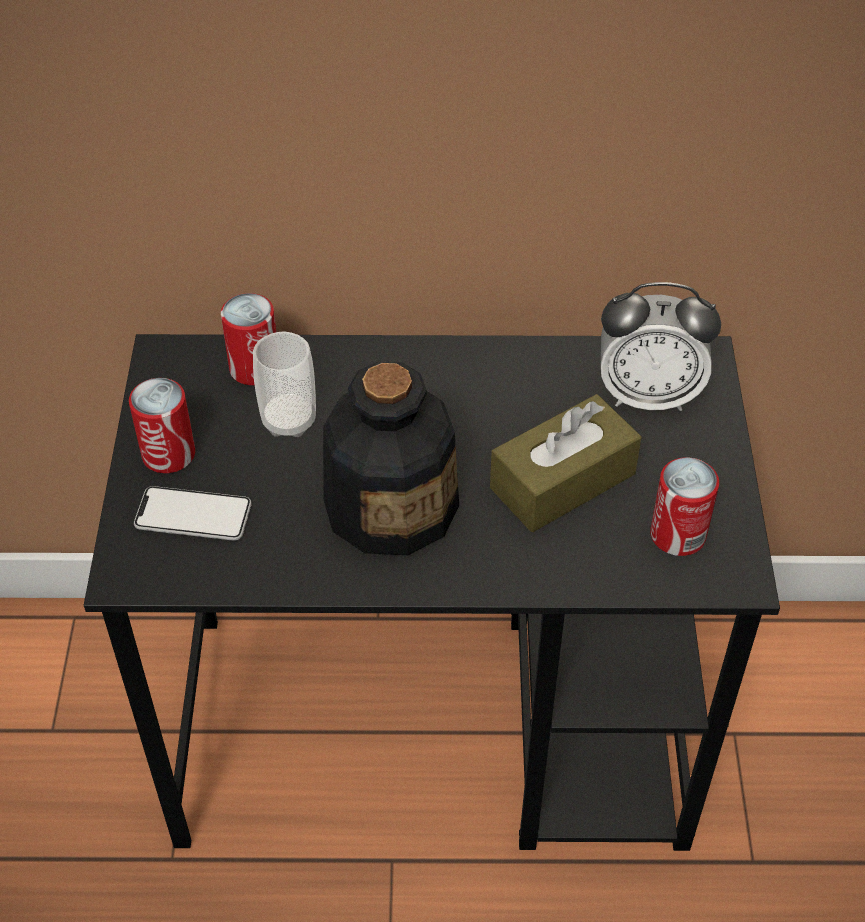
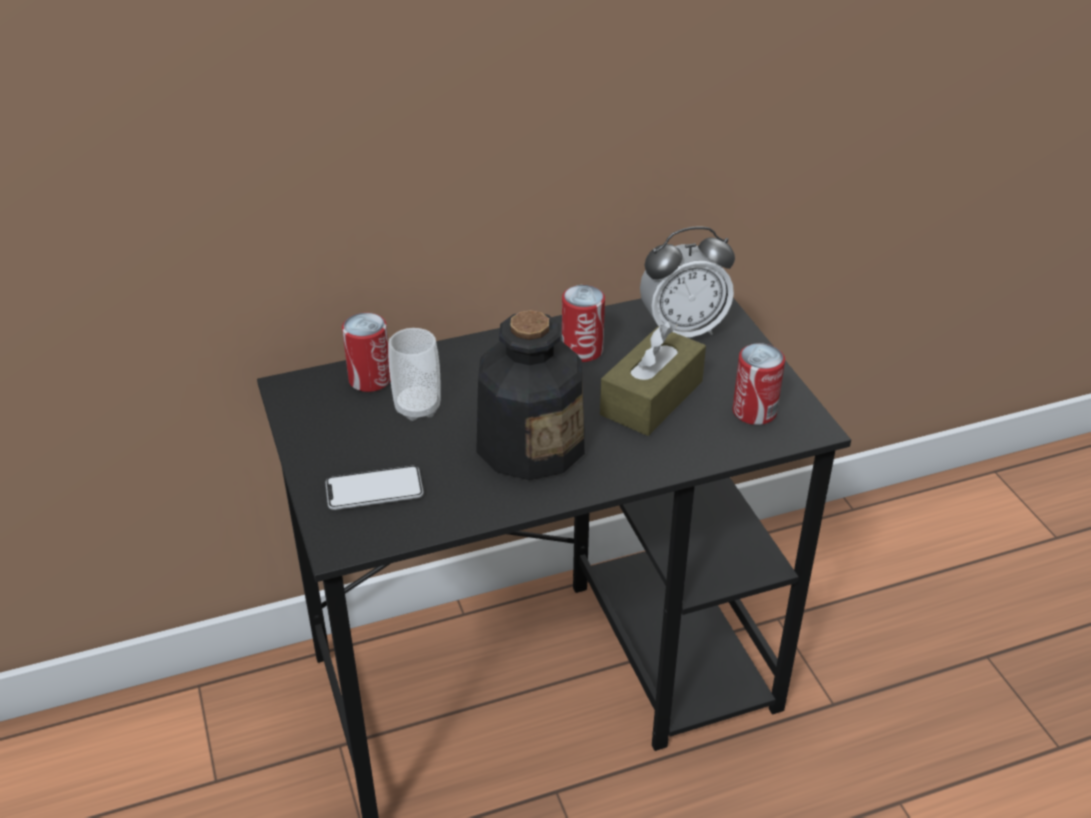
camera: 20 degrees left, 10 degrees down
can [129,378,195,473] -> can moved to [562,285,605,362]

